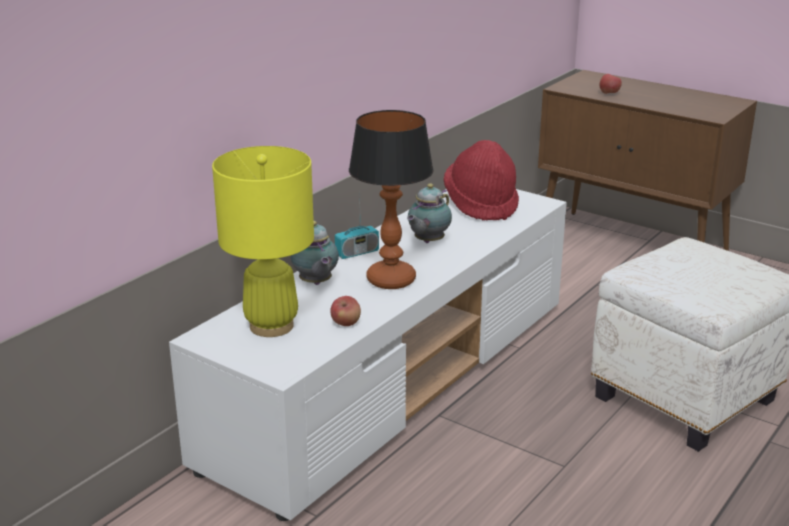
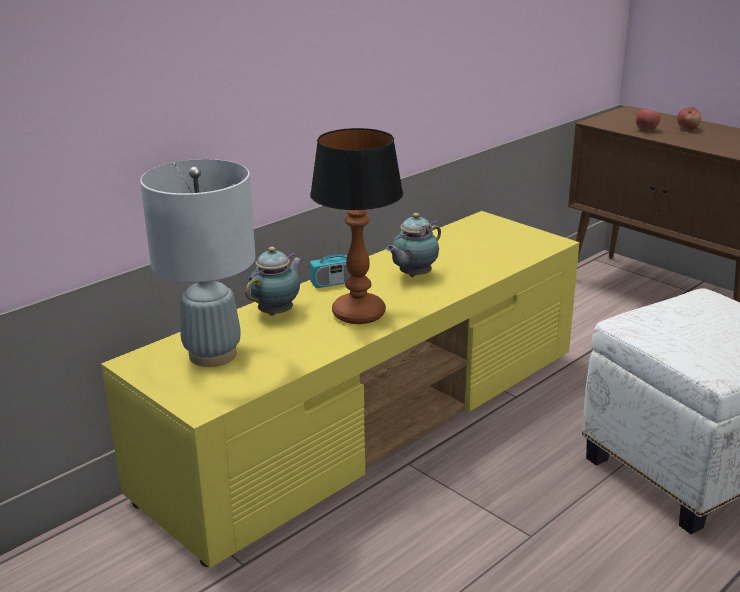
camera: 10 degrees right, 0 degrees up
white tv stand [169,189,567,521] -> yellow tv stand [101,211,579,568]
yellow table lamp [212,146,314,337] -> grey table lamp [140,159,256,367]
teapot [291,221,339,285] -> teapot turned 135 degrees counterclockwise [245,247,303,316]
apple [330,296,361,326] -> apple moved to [677,107,701,130]
red hat [444,140,519,221] -> none

